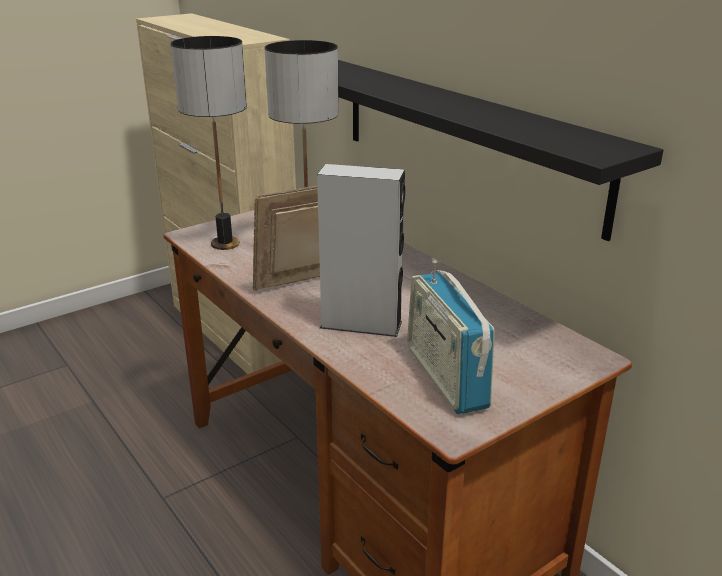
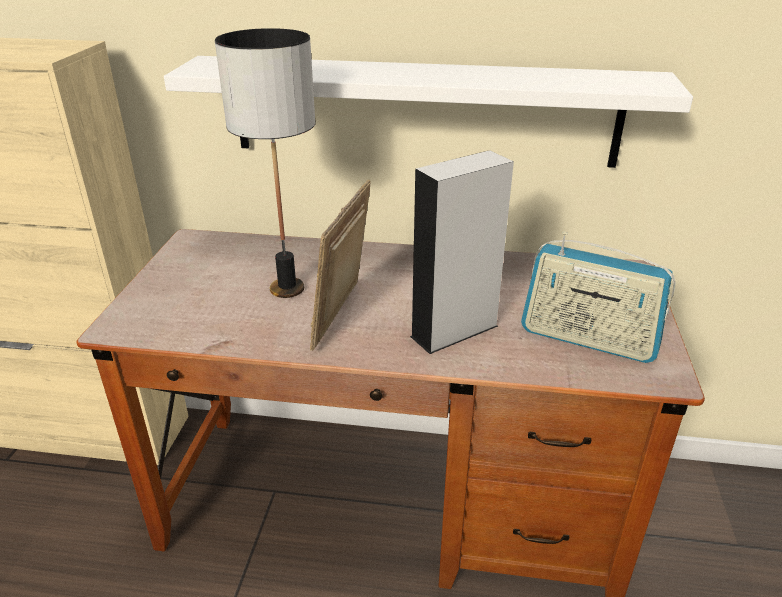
camera: 45 degrees left, 5 degrees up
table lamp [170,36,247,250] -> none
black shelf [338,60,663,241] -> white shelf [164,56,693,168]

